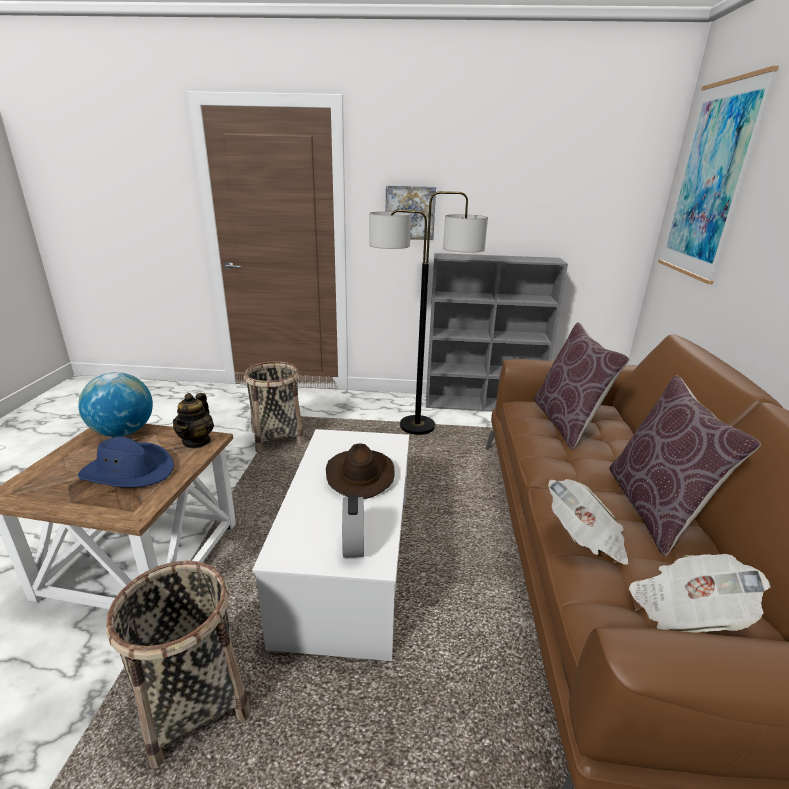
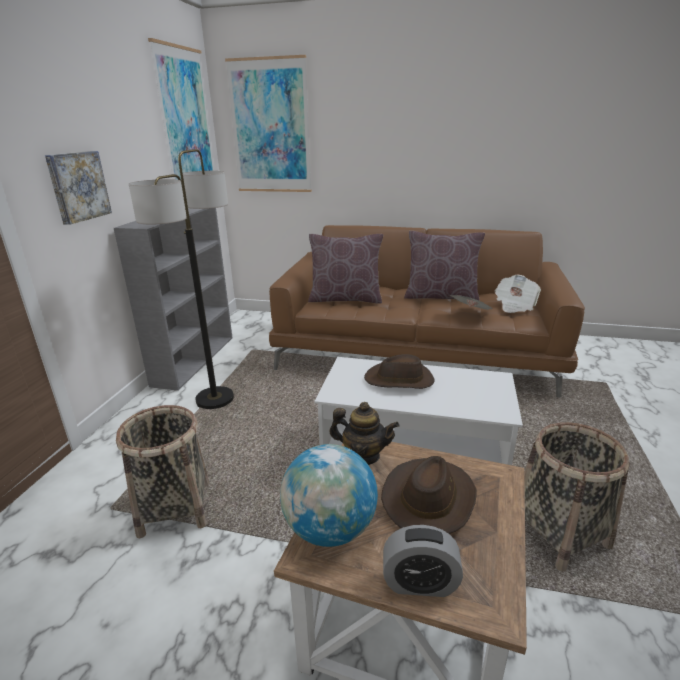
camera: 80 degrees left, 0 degrees up
blue hat [78,437,174,487] -> brown hat [381,456,477,534]
alarm clock [342,495,364,558] -> alarm clock moved to [383,525,463,597]
none -> picture [148,38,215,180]

